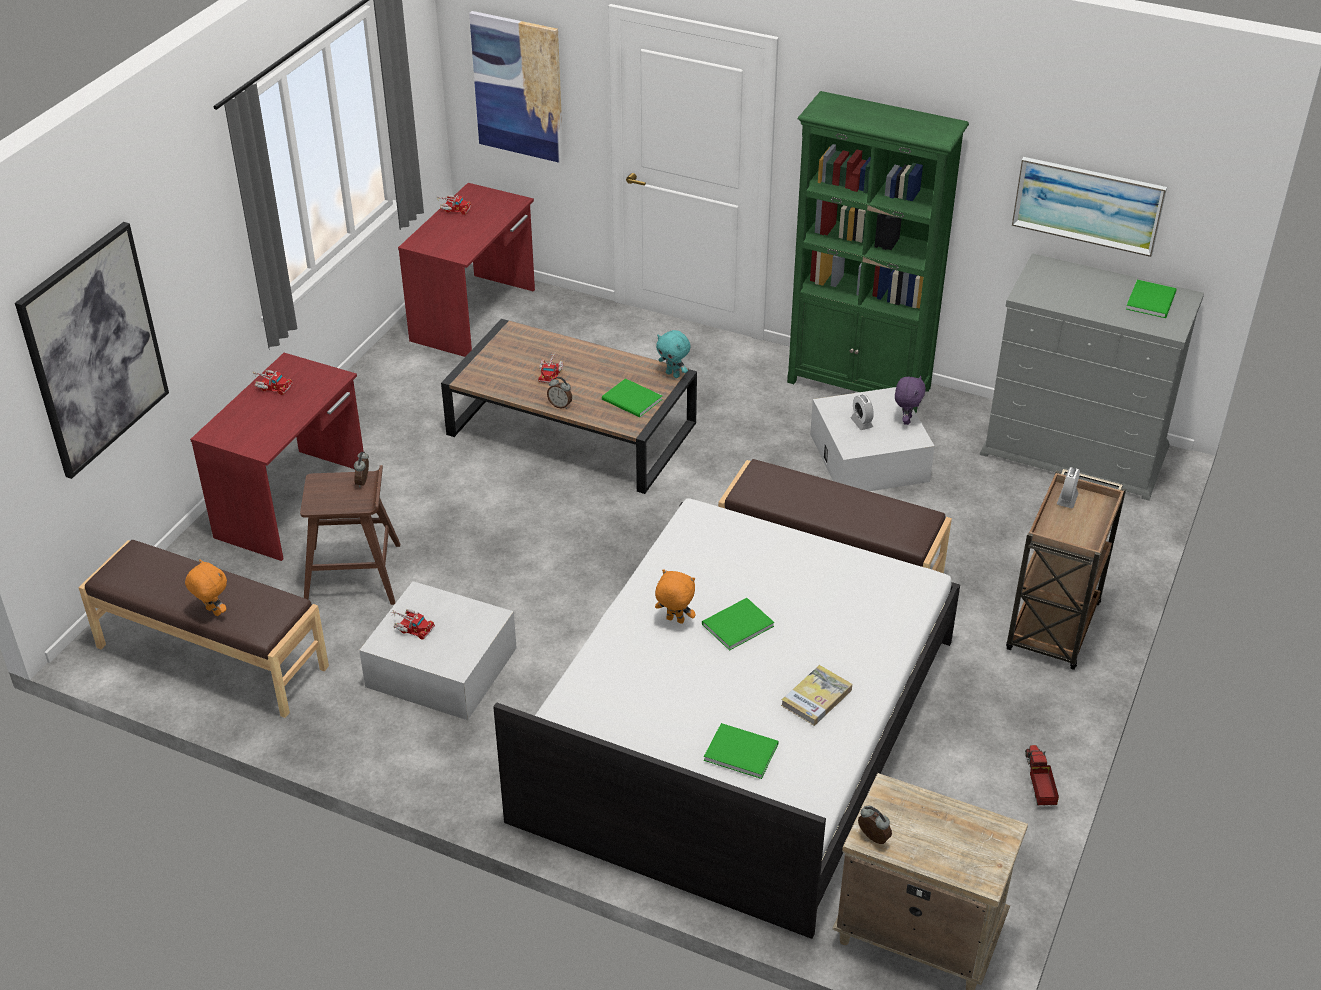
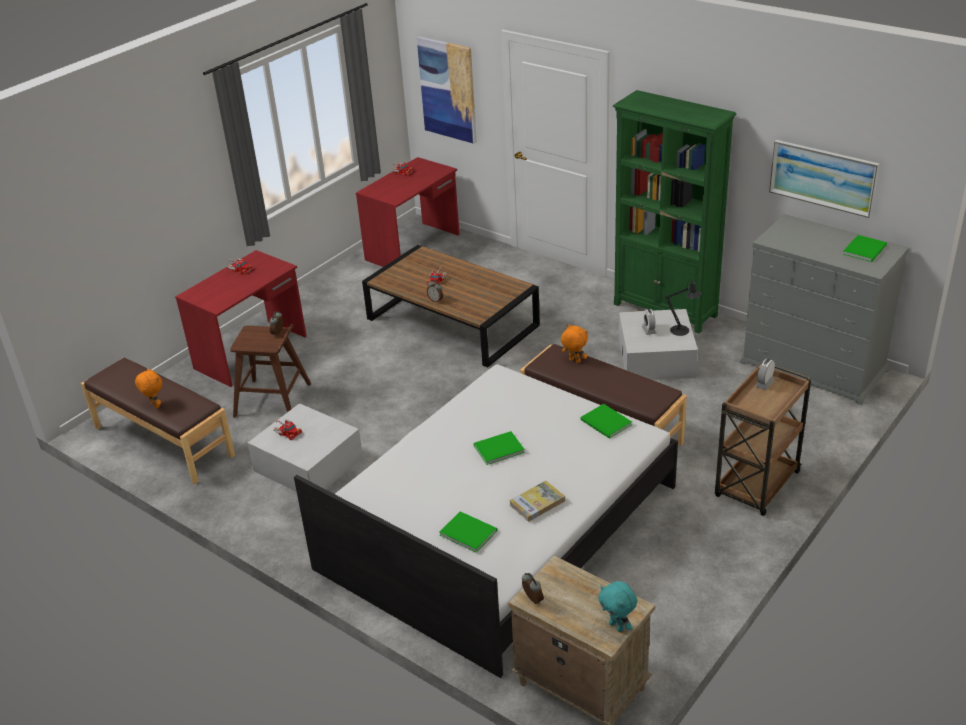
camera: 15 degrees right, 5 degrees down
picture [15,222,169,479] -> none
green book [602,378,663,418] -> green book moved to [580,404,632,439]
orange plush toy [655,569,696,624] -> orange plush toy moved to [561,324,588,363]
turquoise plush toy [656,330,691,378] -> turquoise plush toy moved to [598,581,637,632]
purple plush toy [895,375,926,425] -> black table lamp [665,279,701,336]
toy truck [1025,745,1059,805] -> none

